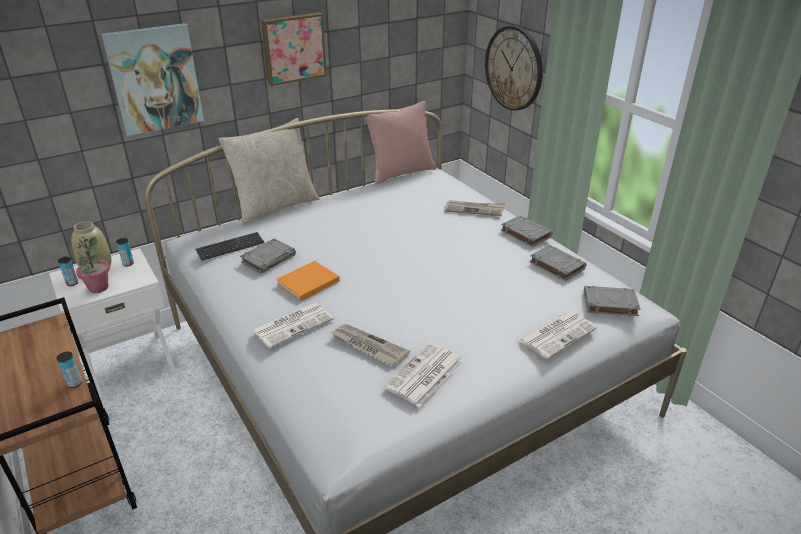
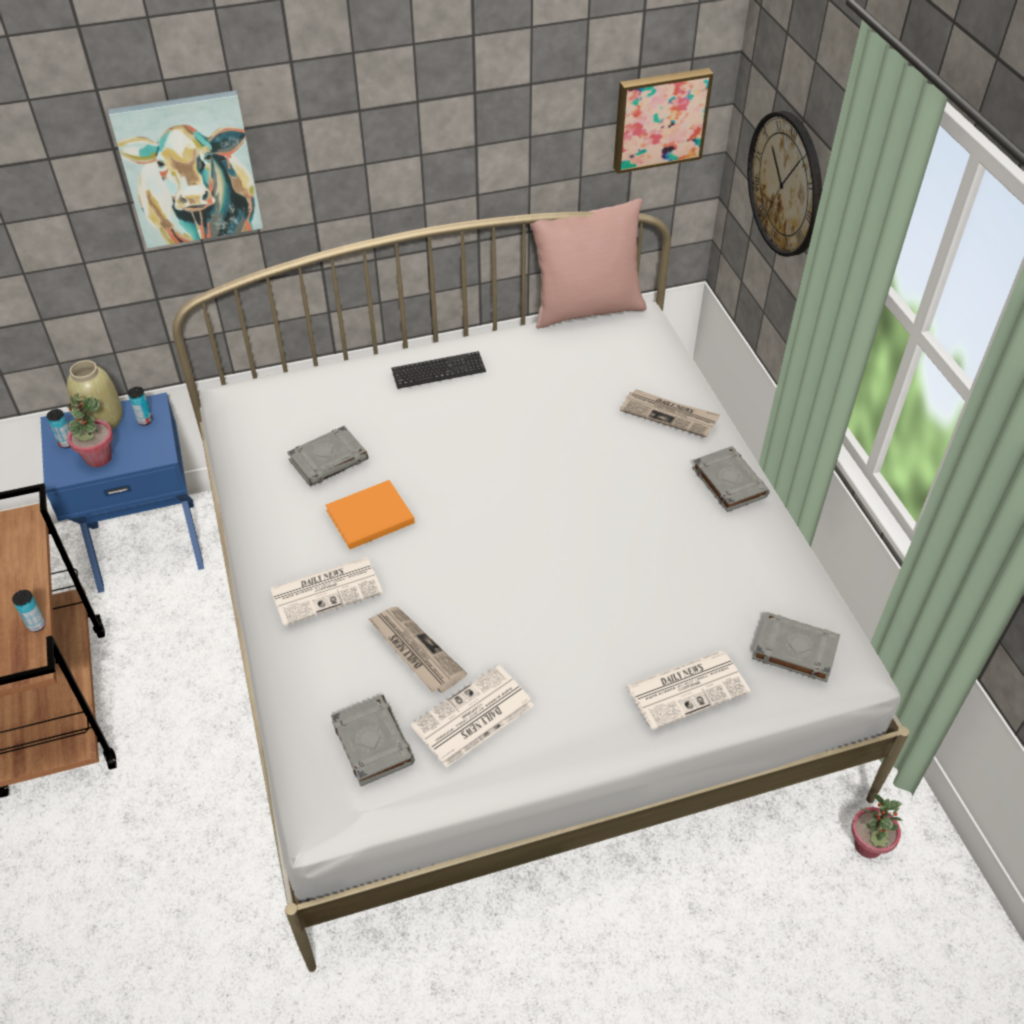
camera: 15 degrees right, 15 degrees up
white nightstand [49,248,176,399] -> blue nightstand [41,392,204,593]
keyboard [195,232,264,261] -> keyboard moved to [391,351,486,389]
beige pillow [219,118,319,224] -> none
picture [261,12,327,86] -> picture moved to [613,68,714,174]
grey book [529,245,587,281] -> grey book moved to [331,695,415,786]
none -> potted plant [852,793,903,858]

